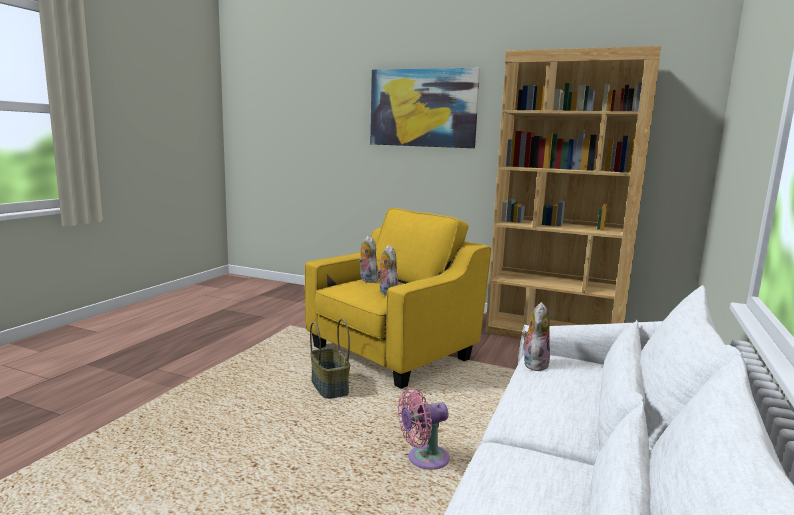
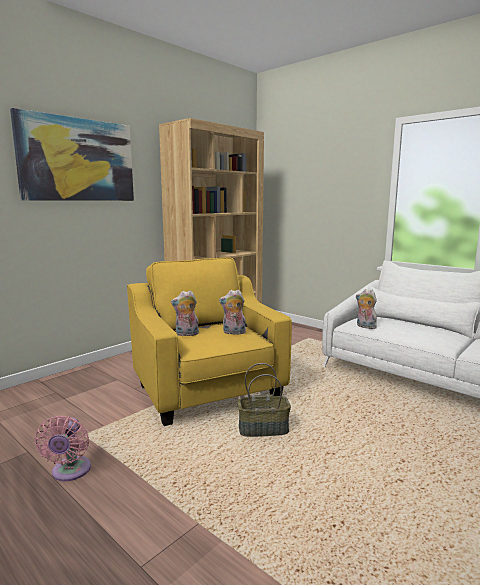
camera: 70 degrees left, 0 degrees up
pink fan [398,388,450,470] -> pink fan moved to [34,415,91,481]

